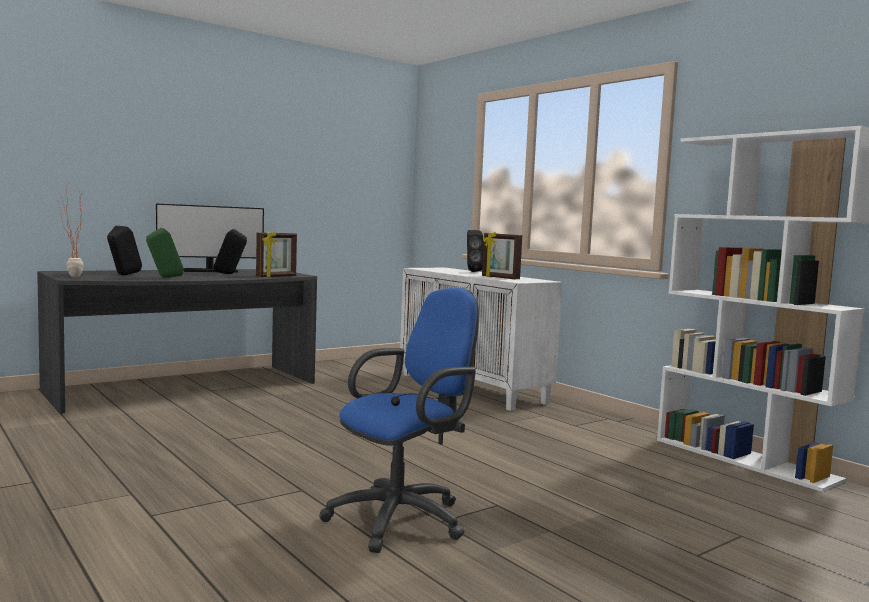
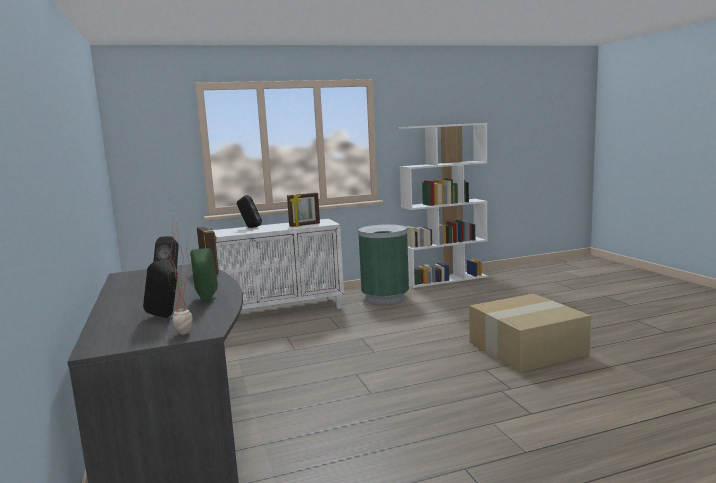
camera: 70 degrees left, 5 degrees up
monitor [156,204,264,272] -> none
blue office chair [319,288,479,553] -> cardboard box [469,294,591,373]
none -> green trash can [358,224,409,304]

